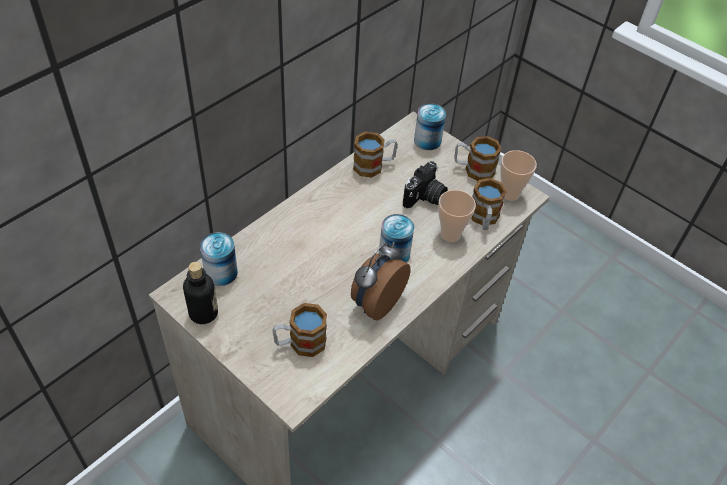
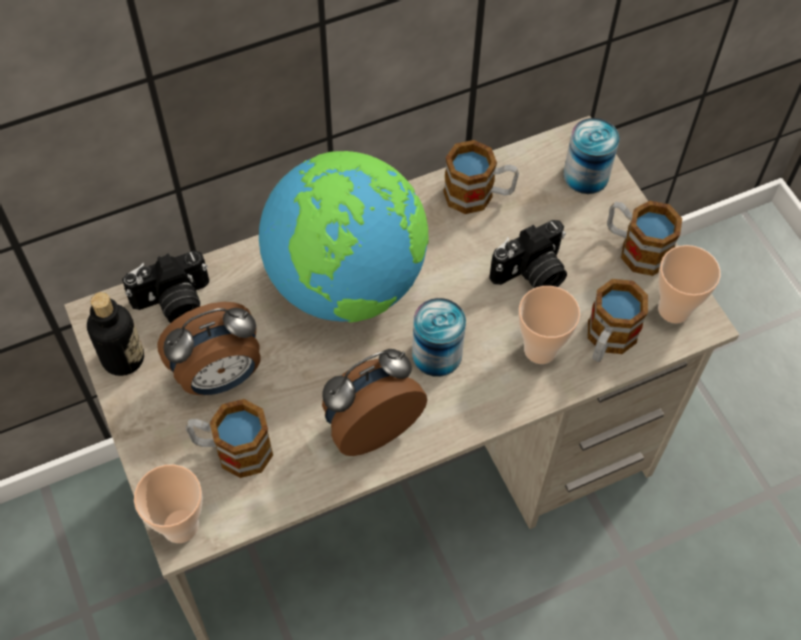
camera: 25 degrees right, 10 degrees up
can [200,232,238,286] -> camera [122,251,209,323]
none -> cup [134,464,203,543]
none -> alarm clock [157,302,261,395]
none -> globe [259,151,429,323]

